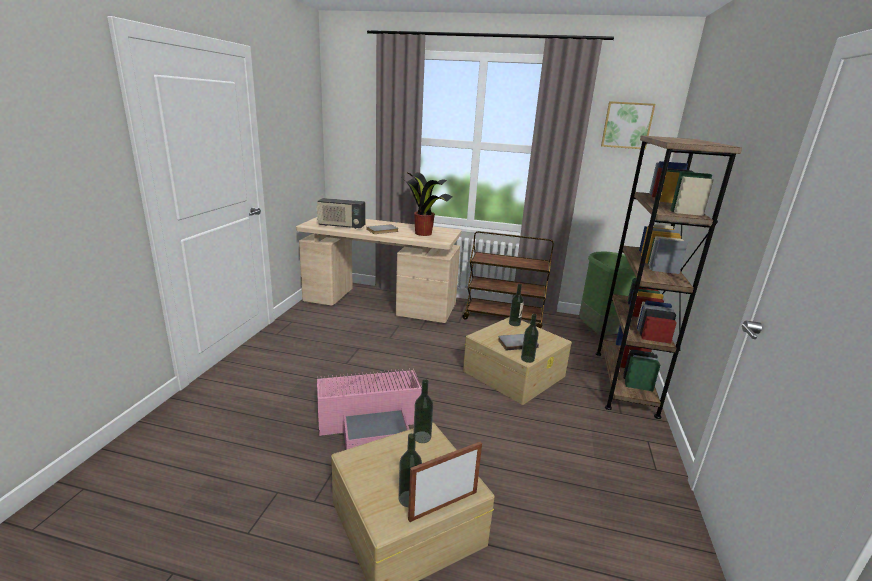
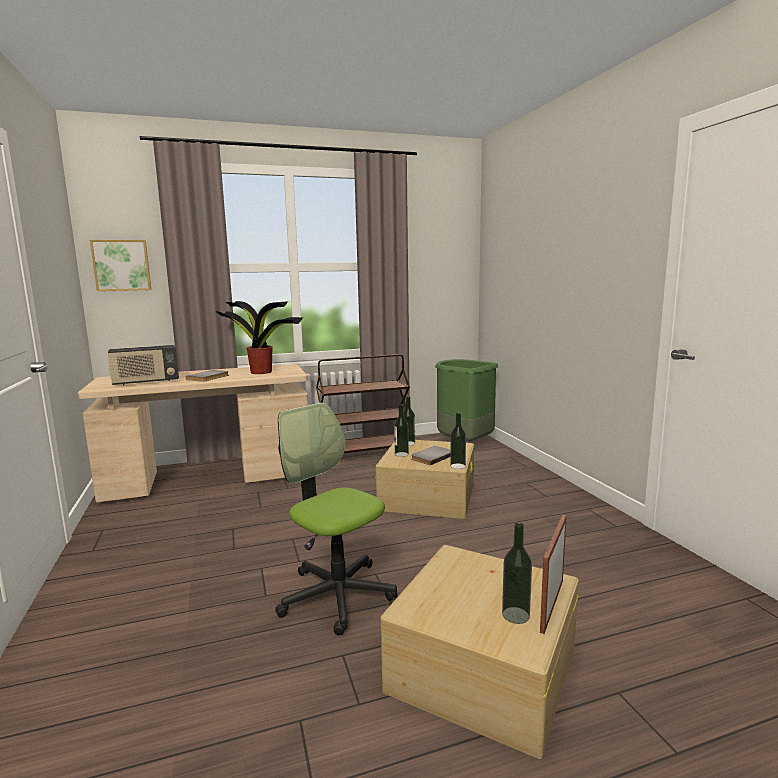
camera: 30 degrees left, 10 degrees down
pink storage box [317,368,422,450] -> office chair [275,403,398,635]
bottle [413,379,433,443] -> bottle moved to [394,404,409,457]
brown bookcase [596,135,742,419] -> none
picture [601,101,655,150] -> picture moved to [90,240,151,291]

